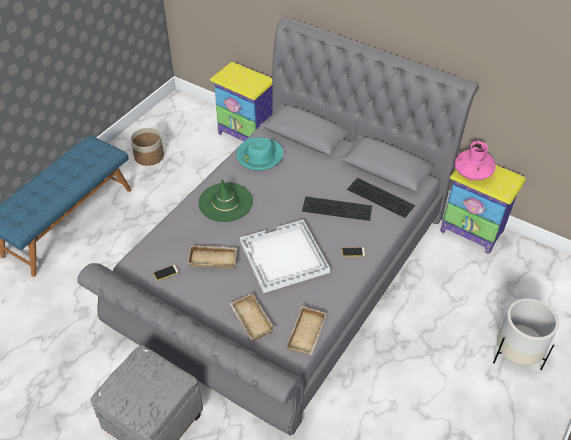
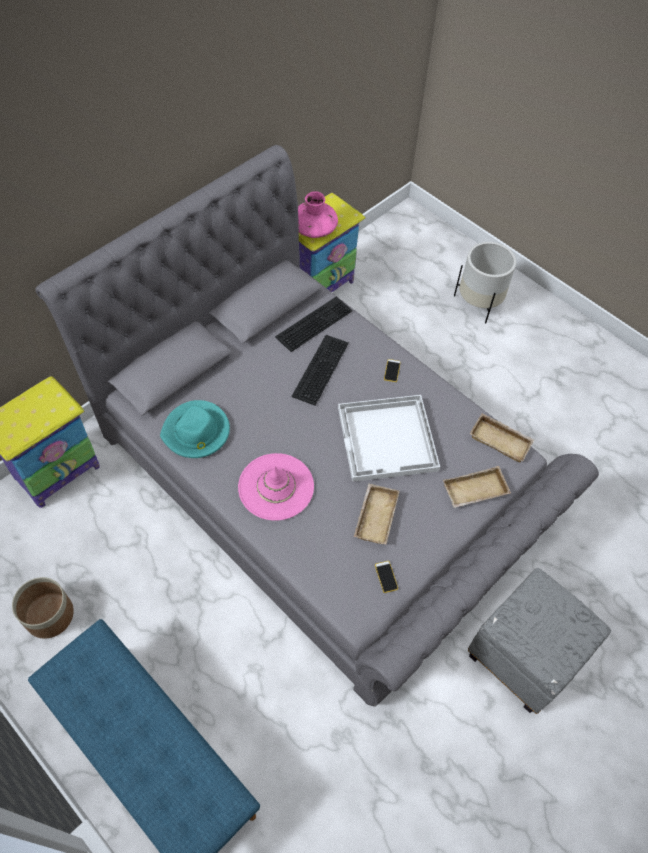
camera: 80 degrees left, 10 degrees up
green hat [198,179,253,222] -> pink hat [238,453,314,521]

